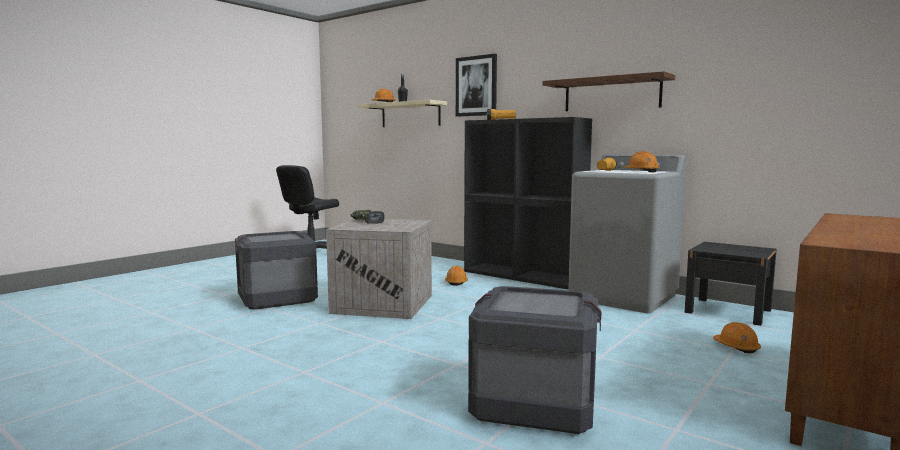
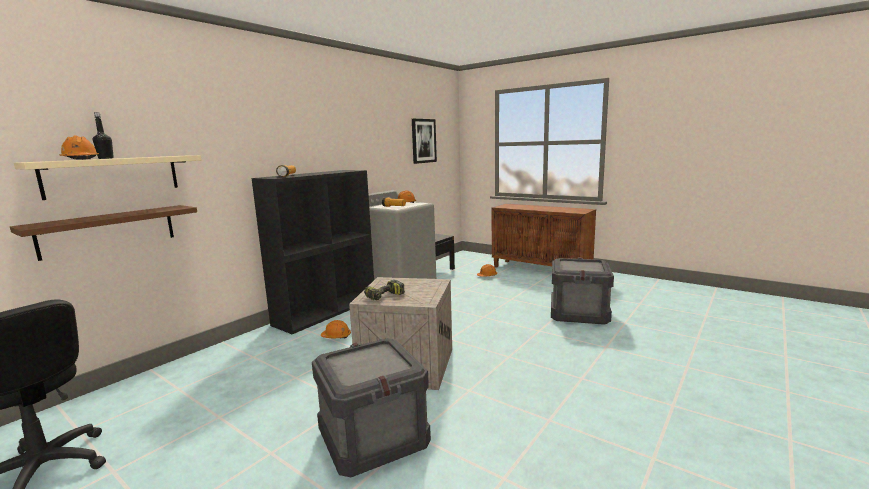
camera: 90 degrees left, 5 degrees up
picture [456,54,497,117] -> picture moved to [412,119,437,164]
brown shelf [542,71,675,111] -> brown shelf moved to [10,205,197,261]

